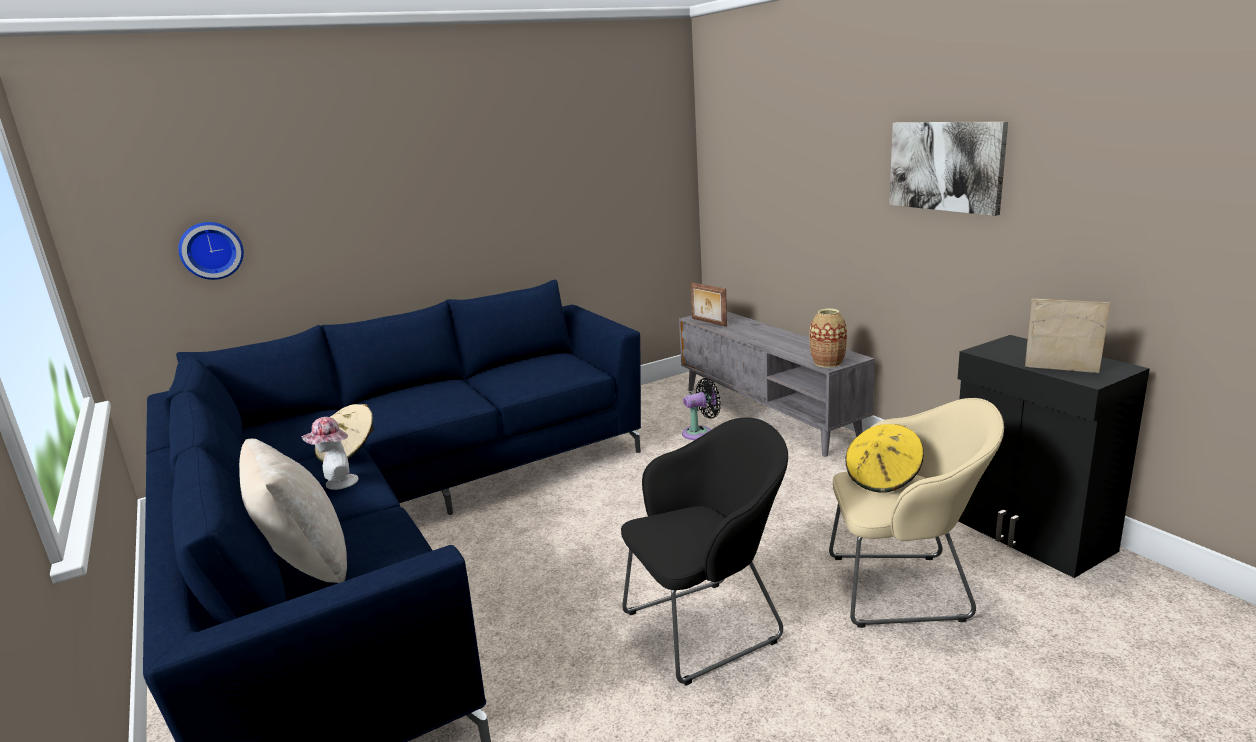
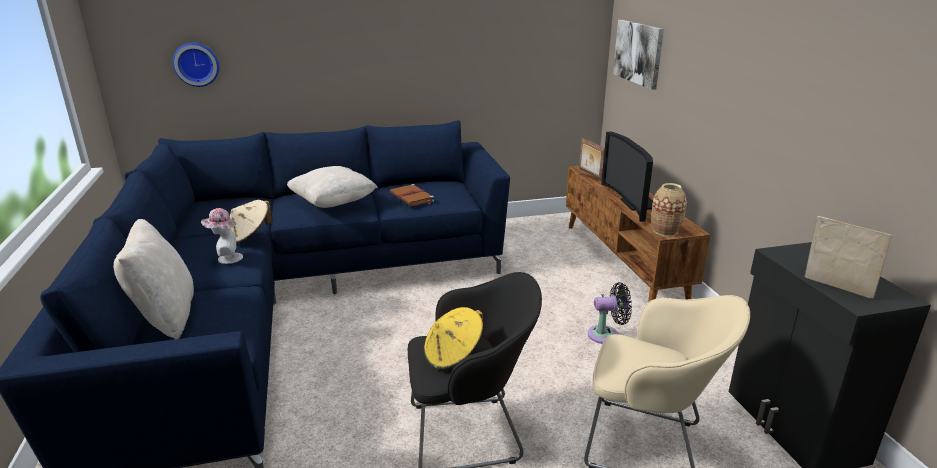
camera: 15 degrees right, 5 degrees up
grey tv stand [679,311,875,457] -> brown tv stand [566,166,711,302]
black fan [682,378,721,440] -> black fan moved to [588,282,632,344]
yellow hat [845,424,924,493] -> yellow hat moved to [424,307,483,370]
picture [889,121,1008,216] -> picture moved to [613,20,664,90]
none -> beige pillow [287,166,378,208]
none -> brown book [389,184,434,206]
none -> television [601,131,653,222]

